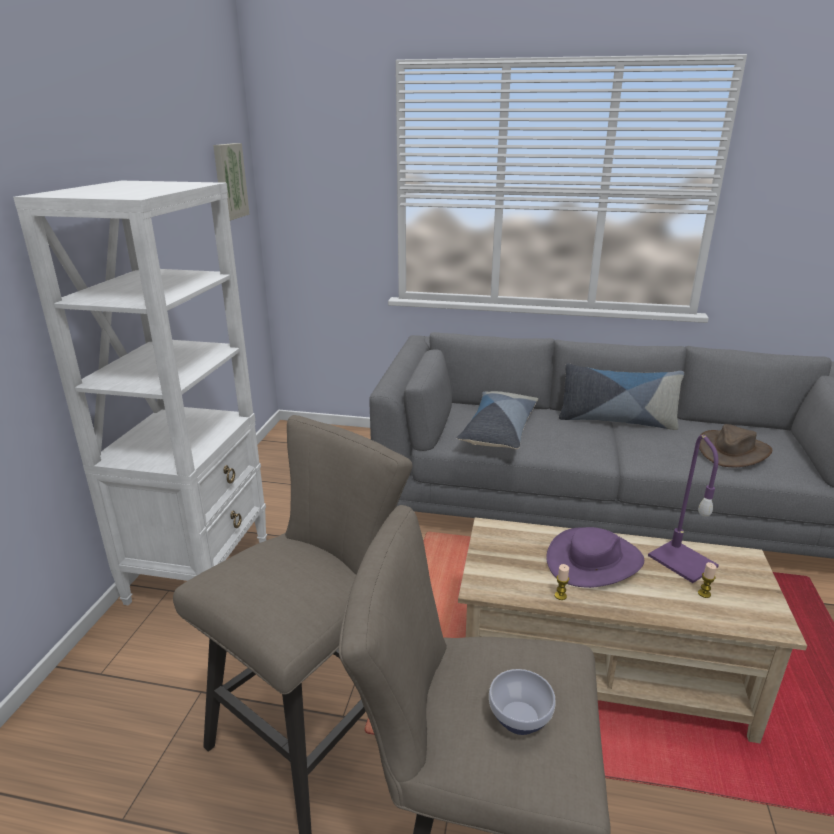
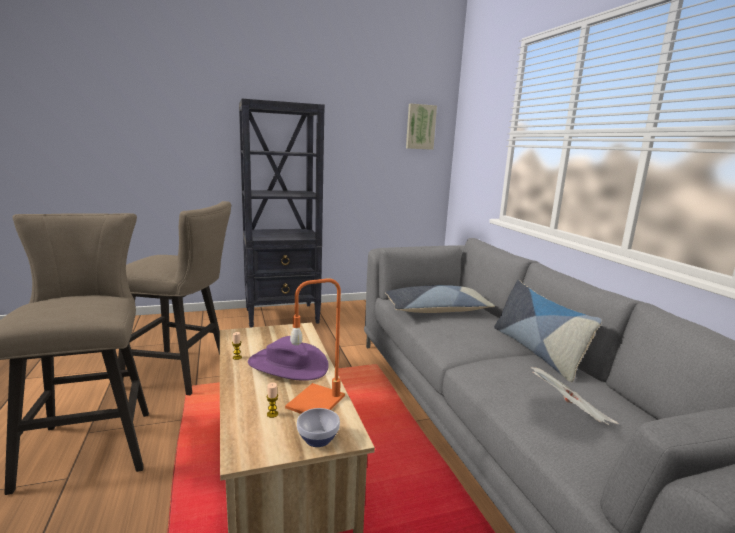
camera: 60 degrees right, 10 degrees down
white bookcase [13,181,267,606] -> black bookcase [239,99,325,328]
bowl [489,669,556,735] -> bowl moved to [297,408,340,447]
purple table lamp [648,435,719,583] -> orange table lamp [285,278,345,414]
brown hat [699,424,772,467] -> newspaper [531,367,618,425]

